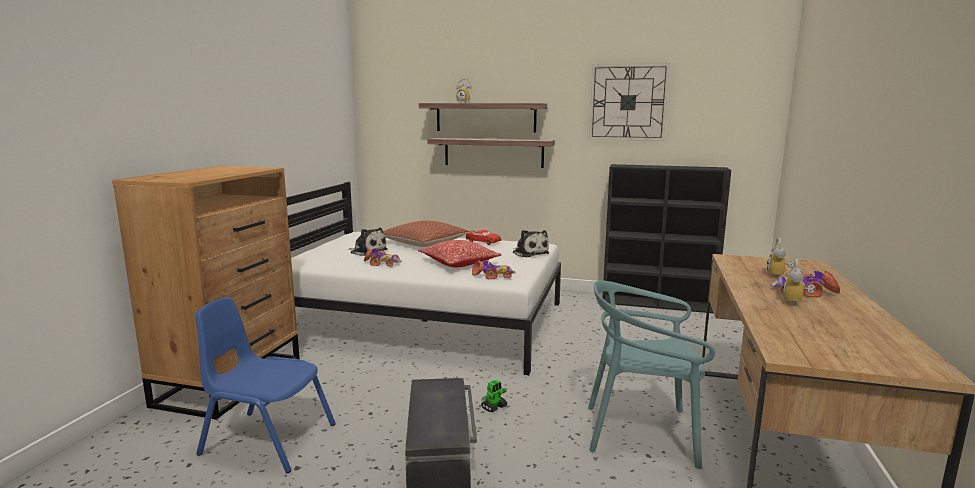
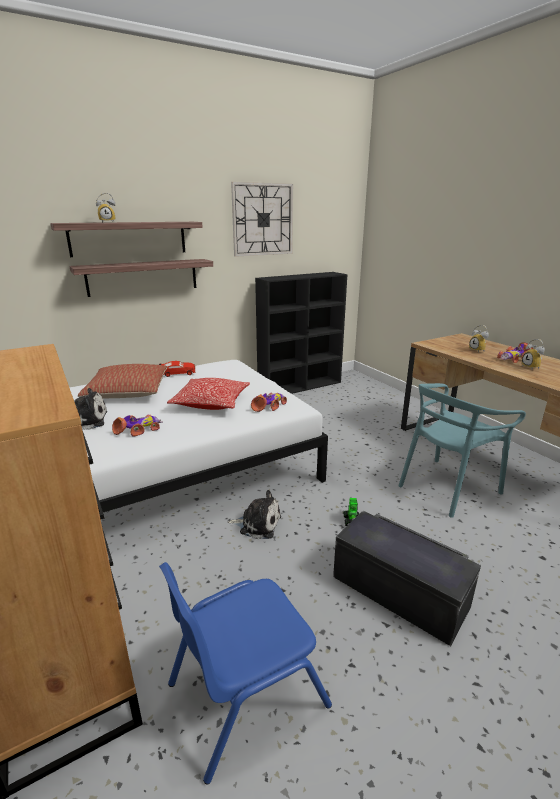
camera: 45 degrees left, 10 degrees up
plush toy [513,230,550,257] -> plush toy moved to [228,490,281,539]

